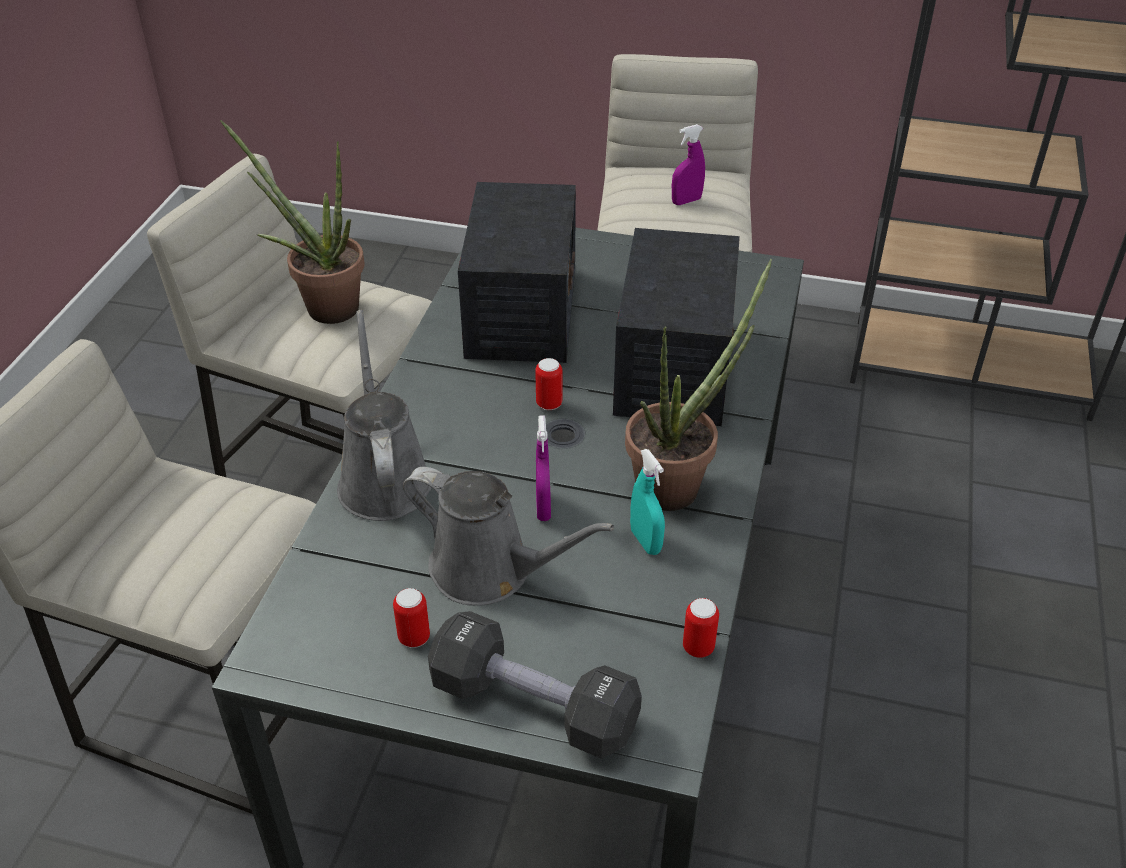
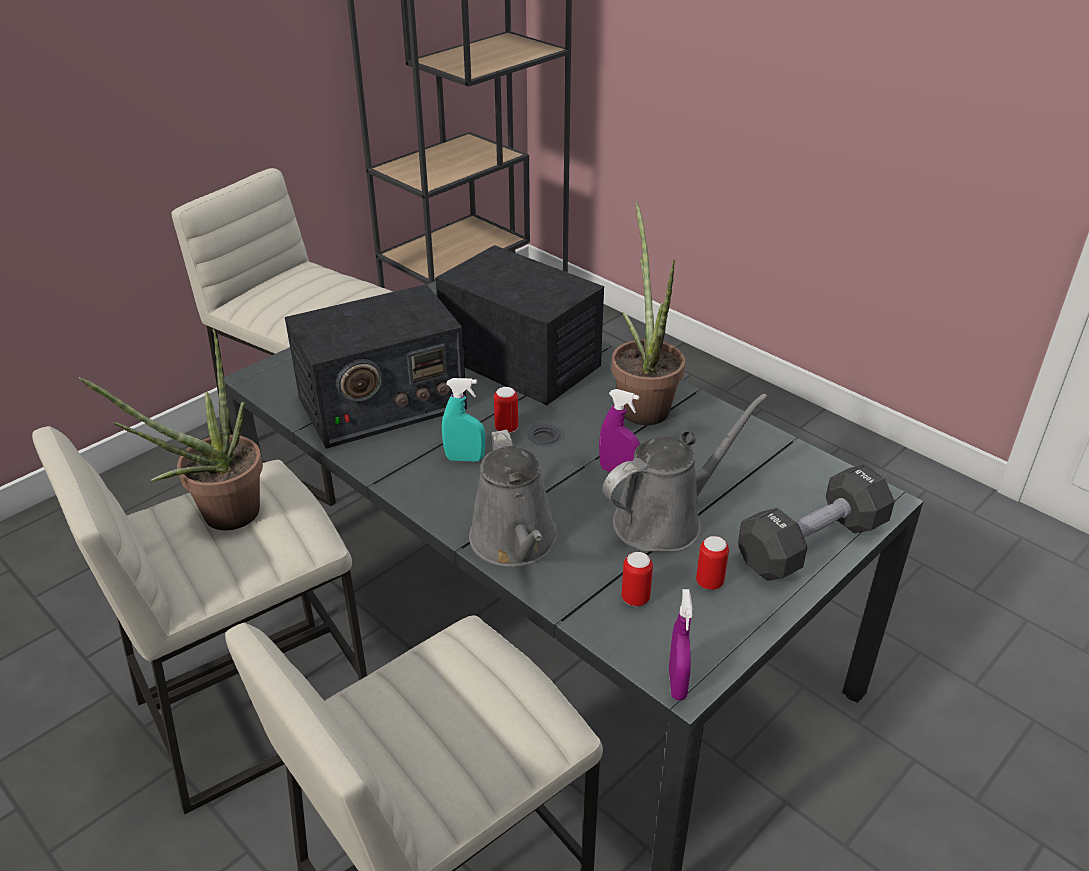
camera: 60 degrees left, 5 degrees down
grey watering can [337,310,432,521] -> grey watering can turned 120 degrees counterclockwise [469,429,558,567]
radio [458,182,576,363] -> radio turned 120 degrees clockwise [285,284,467,449]
turquoise spray bottle [630,449,665,555] -> turquoise spray bottle moved to [442,378,485,462]
purple spray bottle [672,124,705,205] -> purple spray bottle moved to [669,589,693,701]
can [683,598,719,658] -> can moved to [622,552,653,606]

